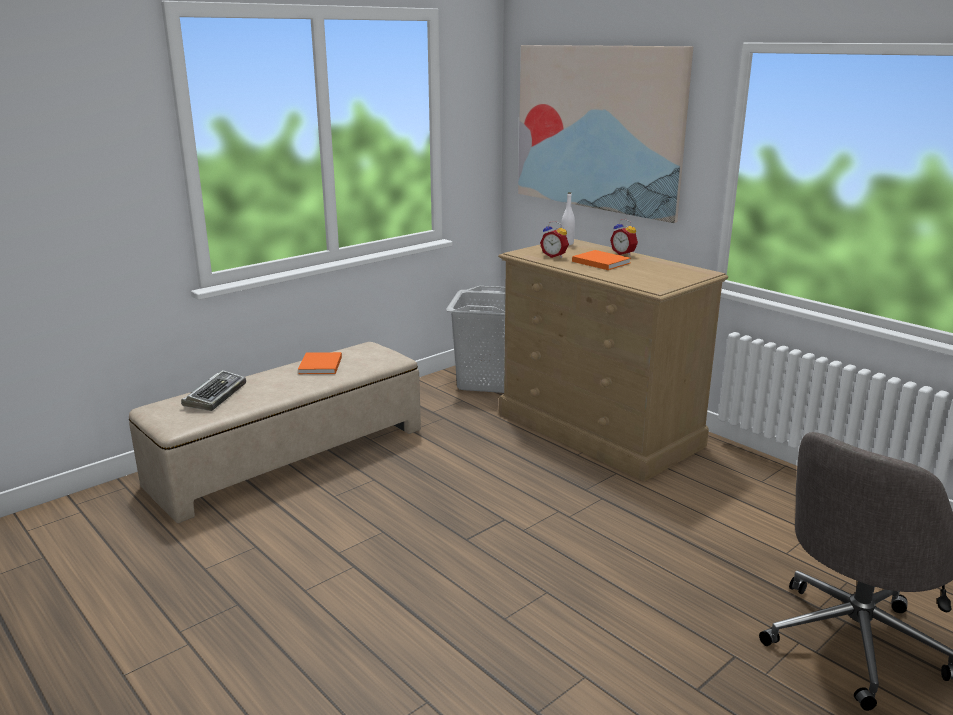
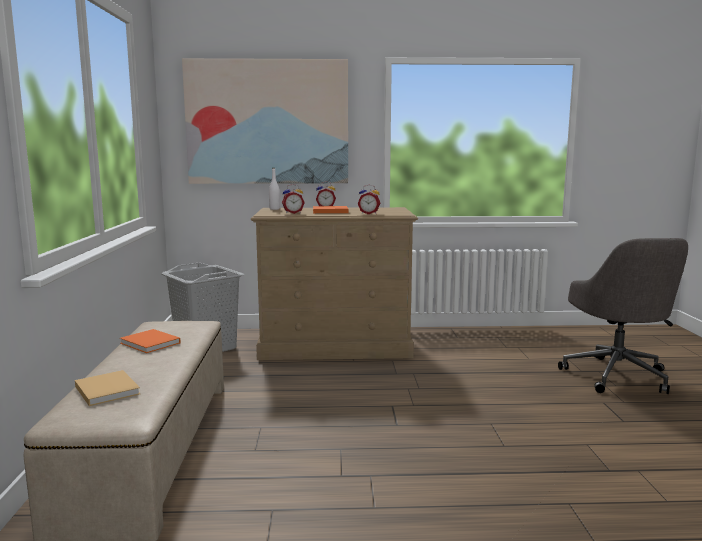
camera: 50 degrees left, 10 degrees down
keyboard [181,370,246,411] -> beige book [75,370,140,406]
none -> alarm clock [358,185,380,214]

